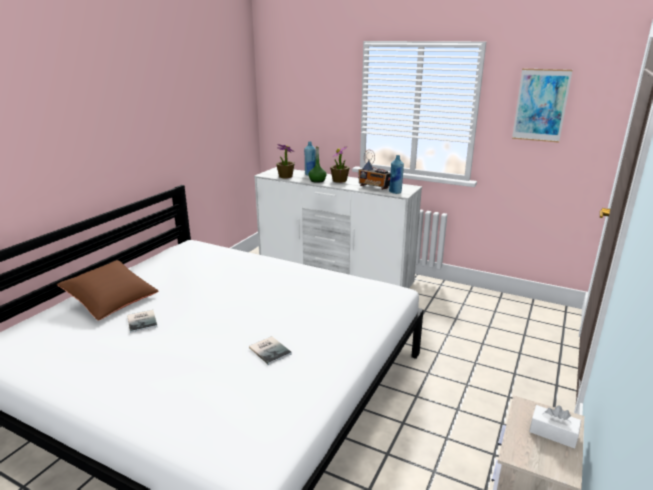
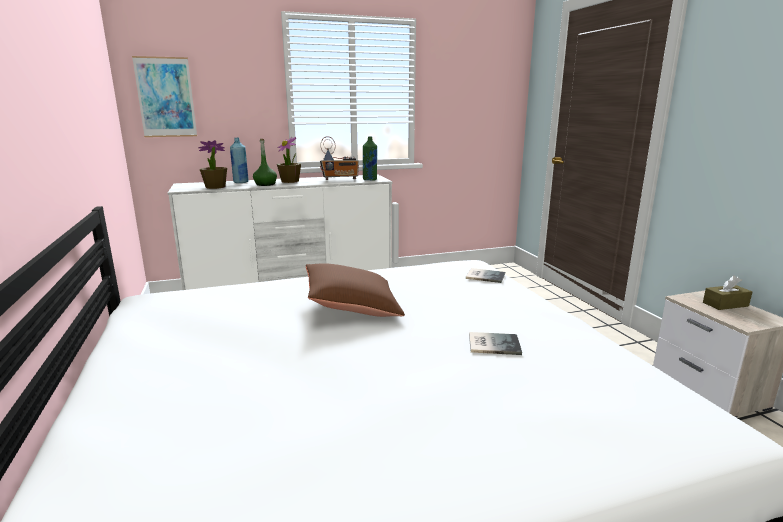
camera: 45 degrees left, 5 degrees down
brown pillow [57,260,159,321] -> brown pillow moved to [306,263,405,317]
book [127,310,158,333] -> book moved to [466,268,505,283]
blue bottle [389,155,404,194] -> green bottle [363,136,377,181]
picture [512,68,573,143] -> picture moved to [132,56,197,137]
white tissue box [529,405,581,449] -> brown tissue box [703,275,752,310]

